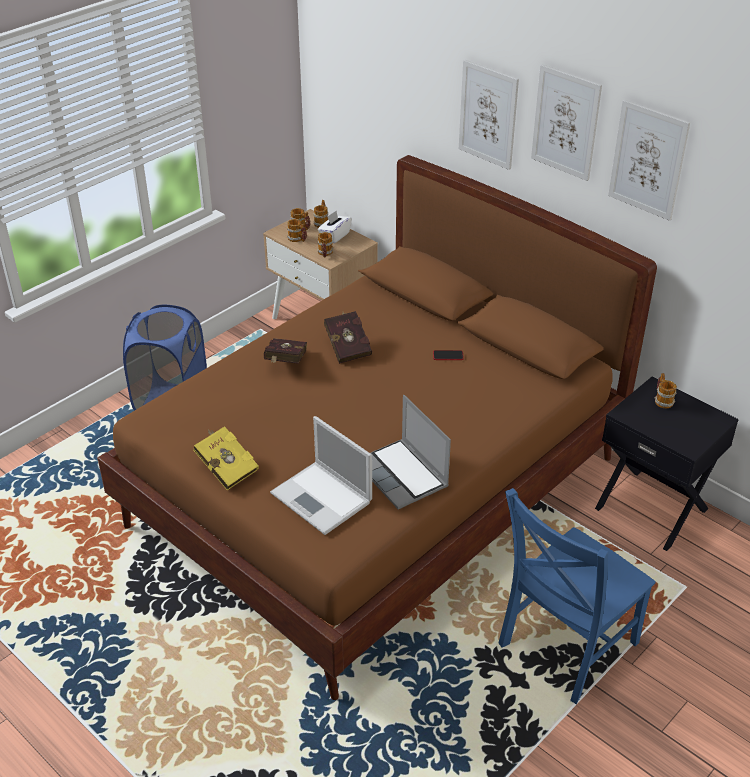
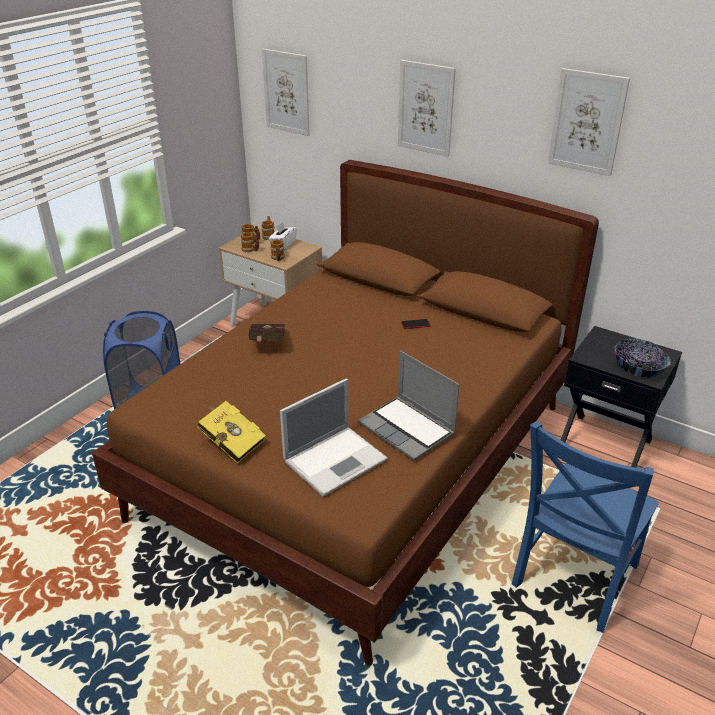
camera: 10 degrees left, 5 degrees down
laptop [270,416,372,535] -> laptop turned 75 degrees counterclockwise [280,379,388,497]
red book [324,311,372,364] -> none
picture [531,64,602,181] -> picture moved to [262,49,310,136]
mug [655,373,677,409] -> none
none -> bowl [615,338,671,379]

